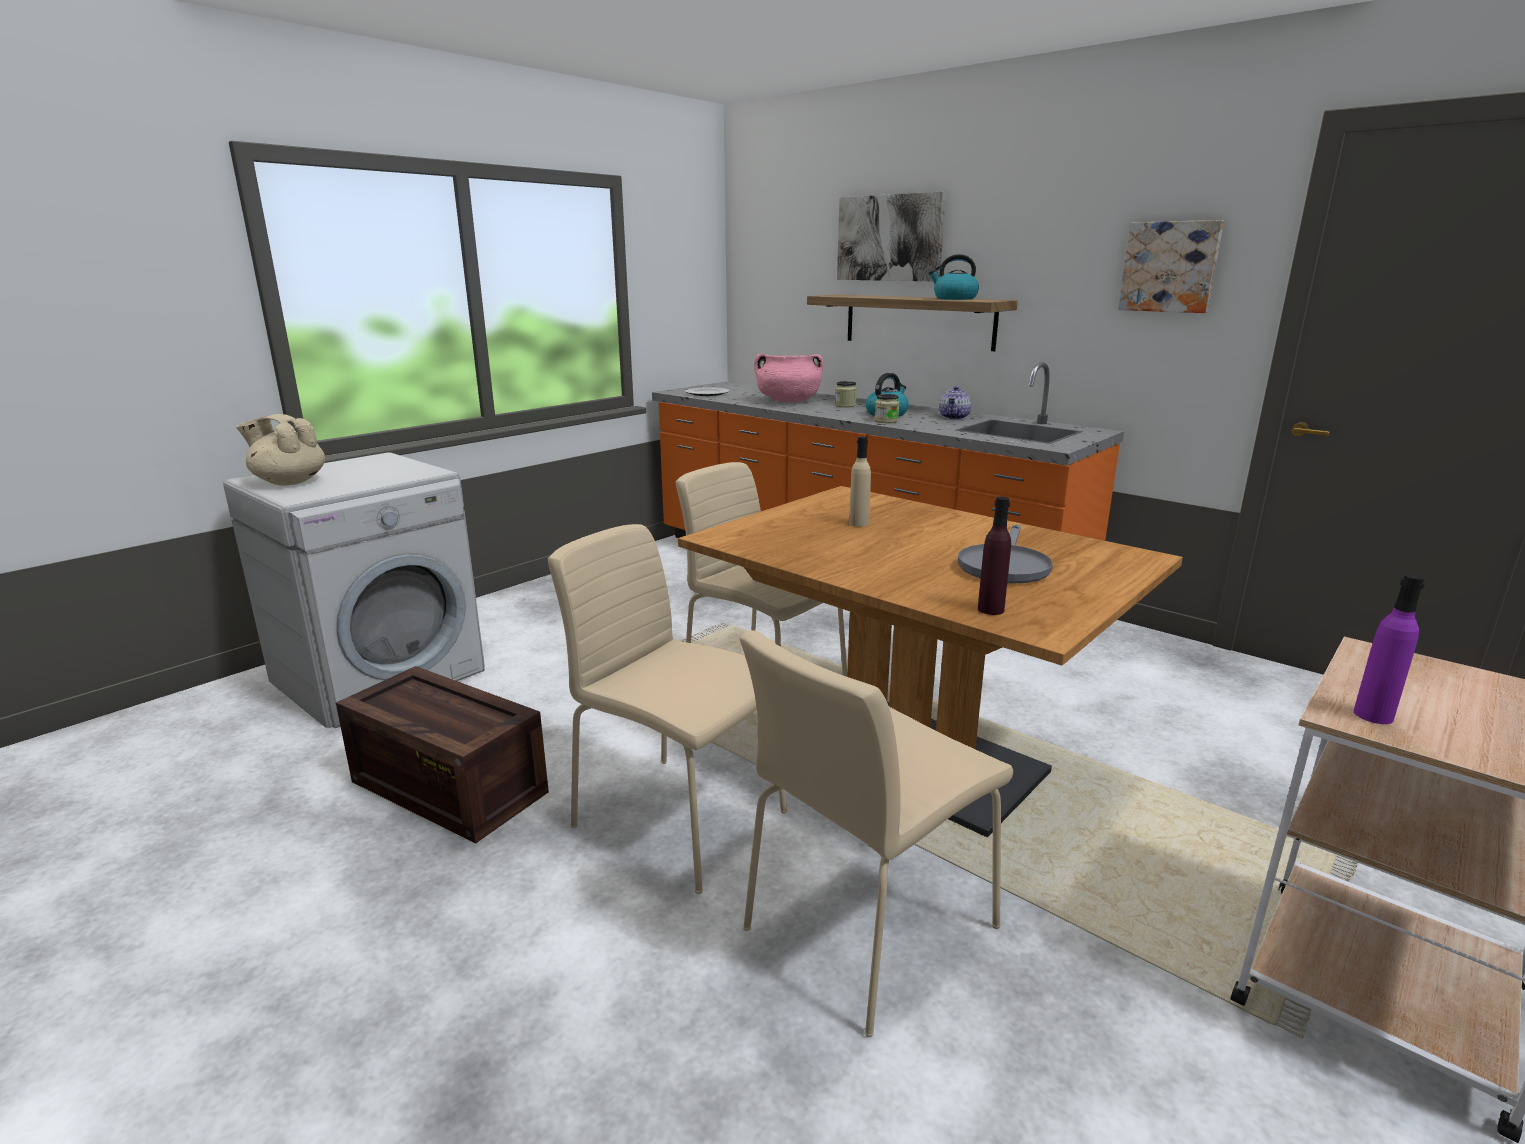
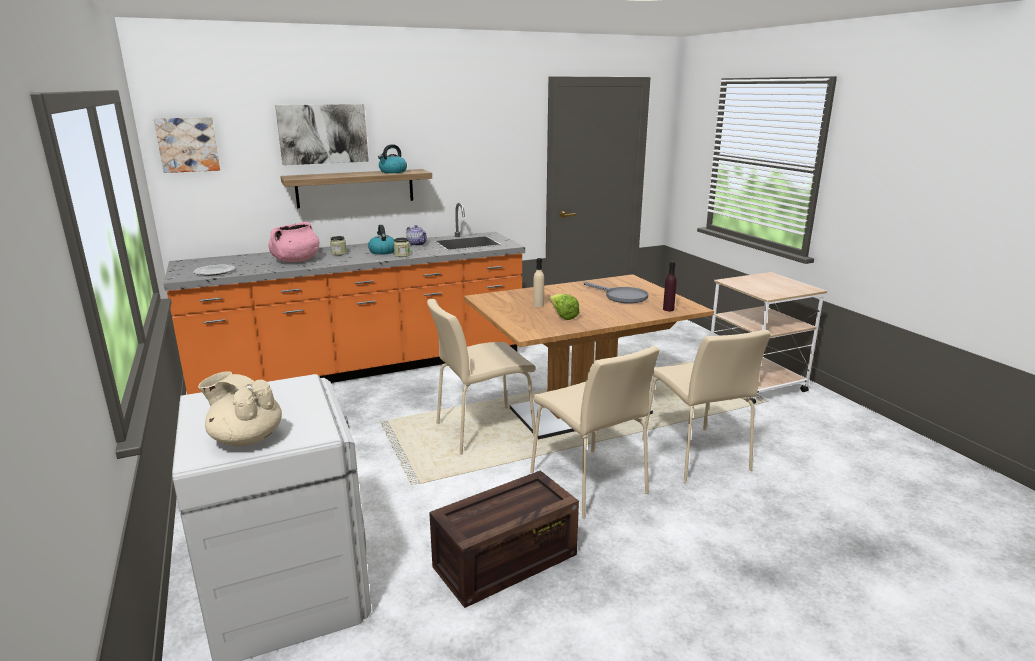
camera: 65 degrees left, 0 degrees up
beige teapot [236,414,325,486] -> beige teapot turned 75 degrees clockwise [198,371,282,446]
beige chair [548,524,787,894] -> beige chair turned 90 degrees counterclockwise [530,346,660,519]
picture [1118,220,1224,313] -> picture moved to [154,117,220,173]
purple bottle [1354,574,1425,724] -> none
none -> lettuce [549,294,579,320]

